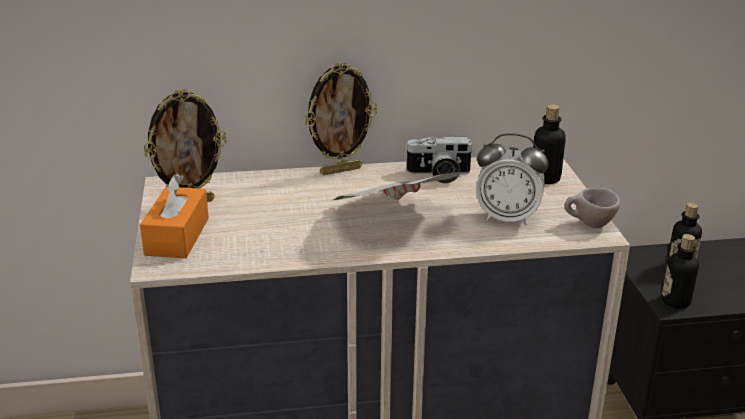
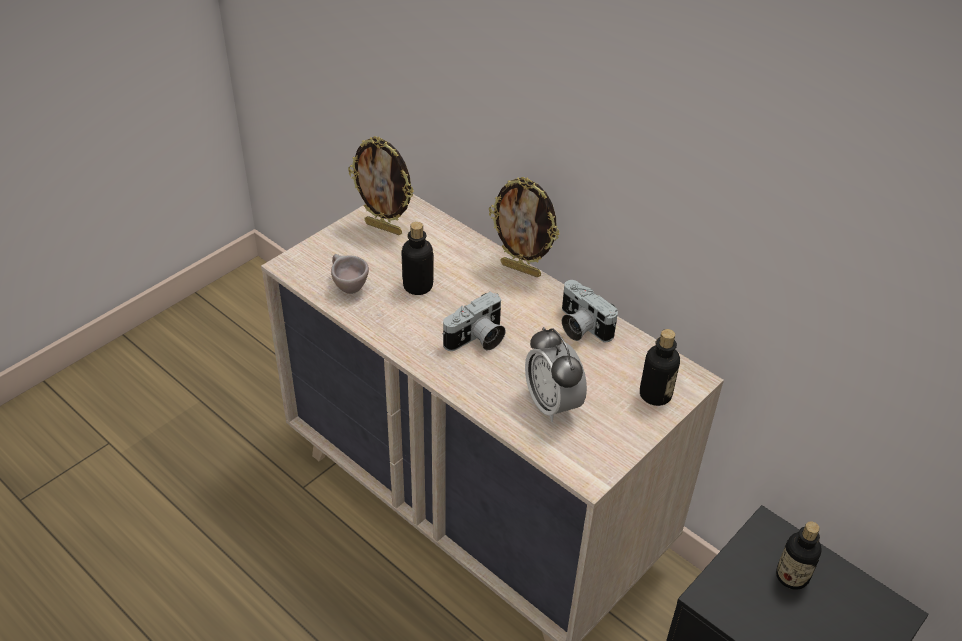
camera: 50 degrees right, 15 degrees up
orange tissue box [140,174,209,258] -> none
newspaper [333,172,463,200] -> camera [443,291,506,351]
beige cup [564,188,620,228] -> beige cup moved to [331,254,369,294]
bottle [662,234,699,309] -> bottle moved to [401,222,434,295]

